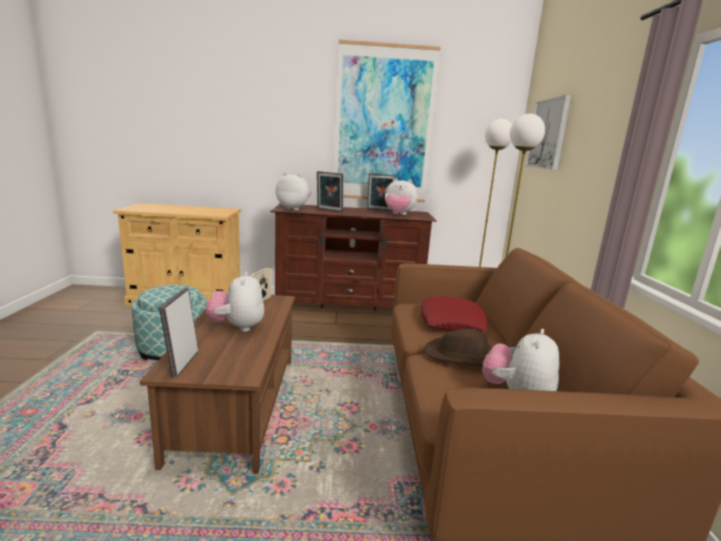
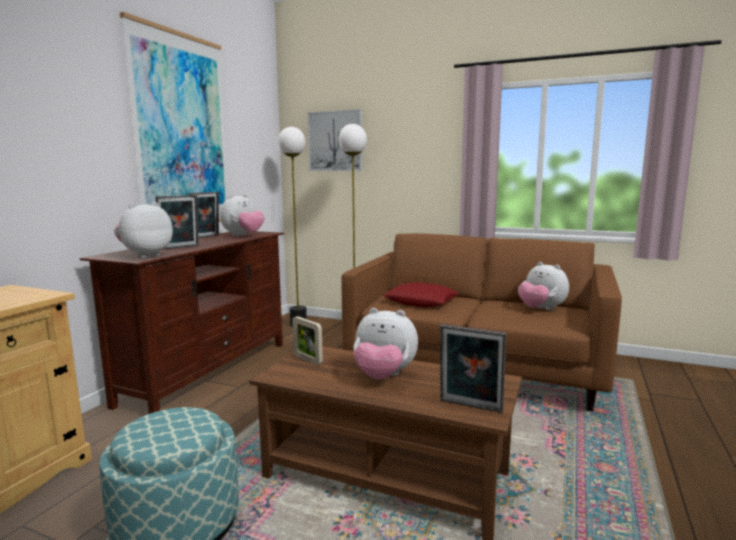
camera: 65 degrees left, 5 degrees down
brown hat [423,329,492,367] -> none

